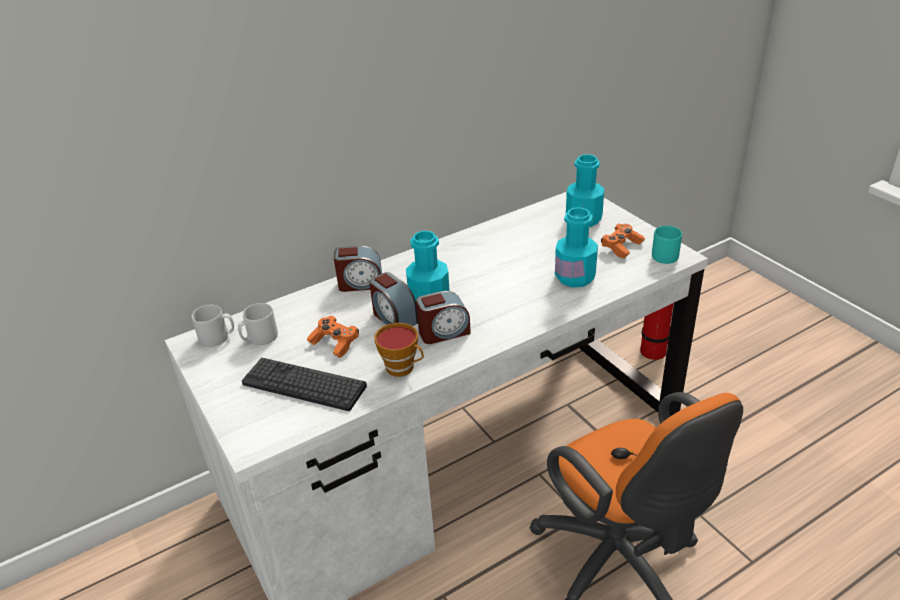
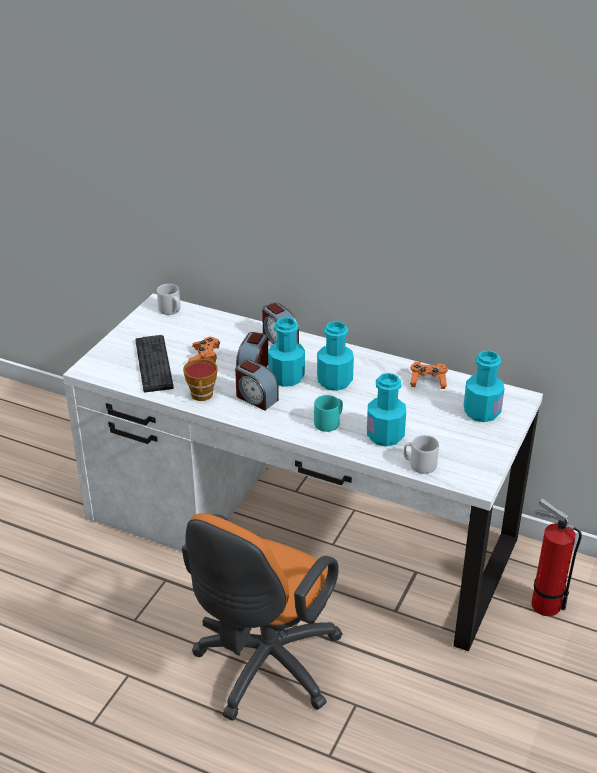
camera: 55 degrees right, 0 degrees up
grey mug [238,303,278,345] -> grey mug moved to [404,435,439,474]
orange game controller [601,224,645,259] -> orange game controller moved to [410,362,448,389]
turquoise mug [652,226,682,264] -> turquoise mug moved to [314,395,343,432]
none -> turquoise bottle [317,321,354,391]

